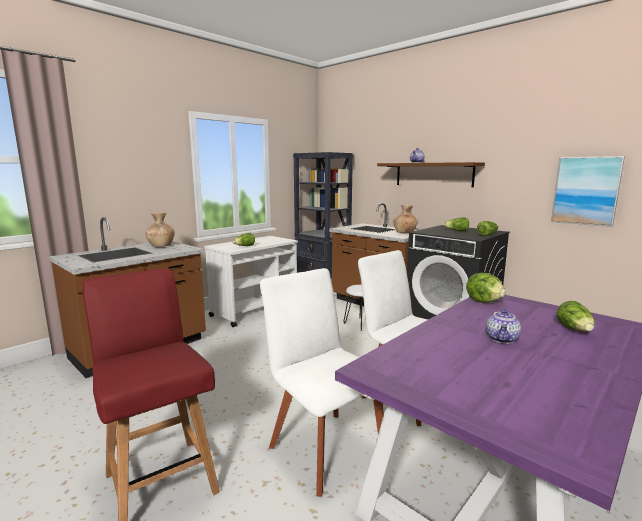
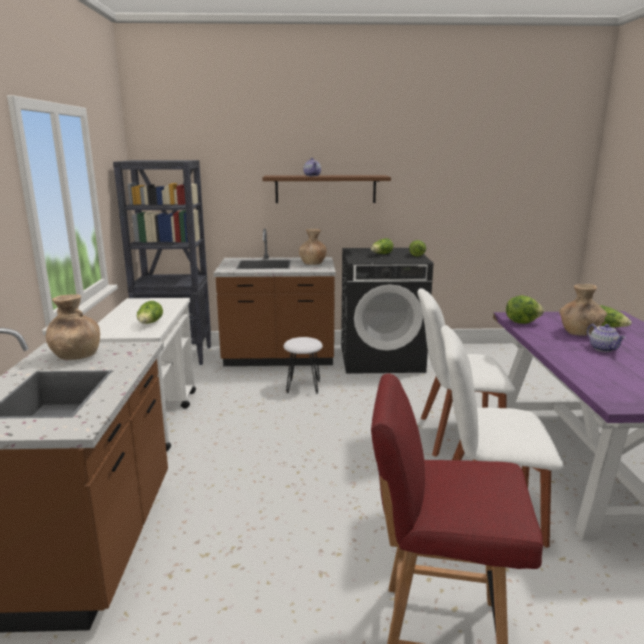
camera: 45 degrees left, 5 degrees up
picture [551,156,625,227] -> none
none -> brown vase [559,284,607,336]

